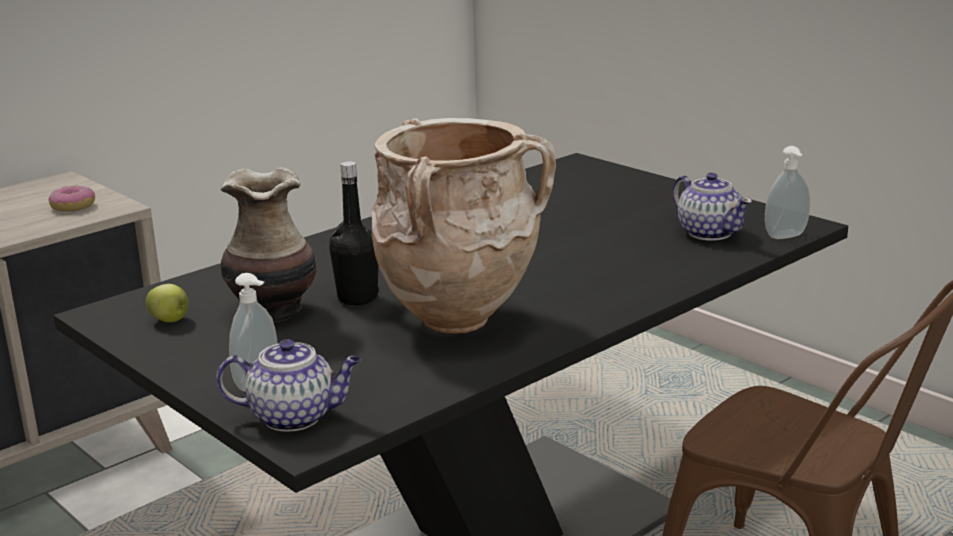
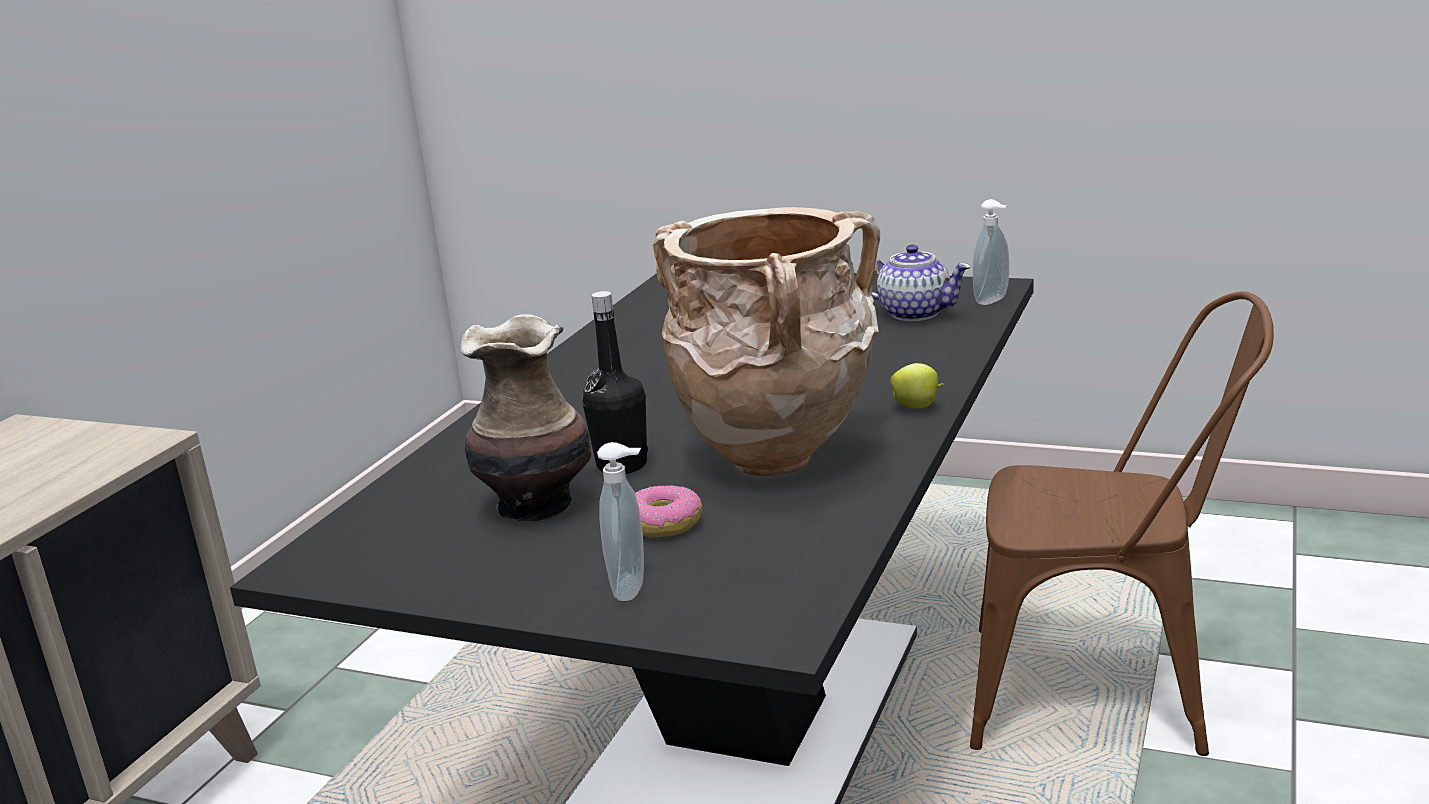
camera: 25 degrees left, 0 degrees up
donut [48,186,95,212] -> donut moved to [635,485,702,537]
apple [146,284,188,322] -> apple moved to [890,363,944,409]
teapot [216,339,361,432] -> none

